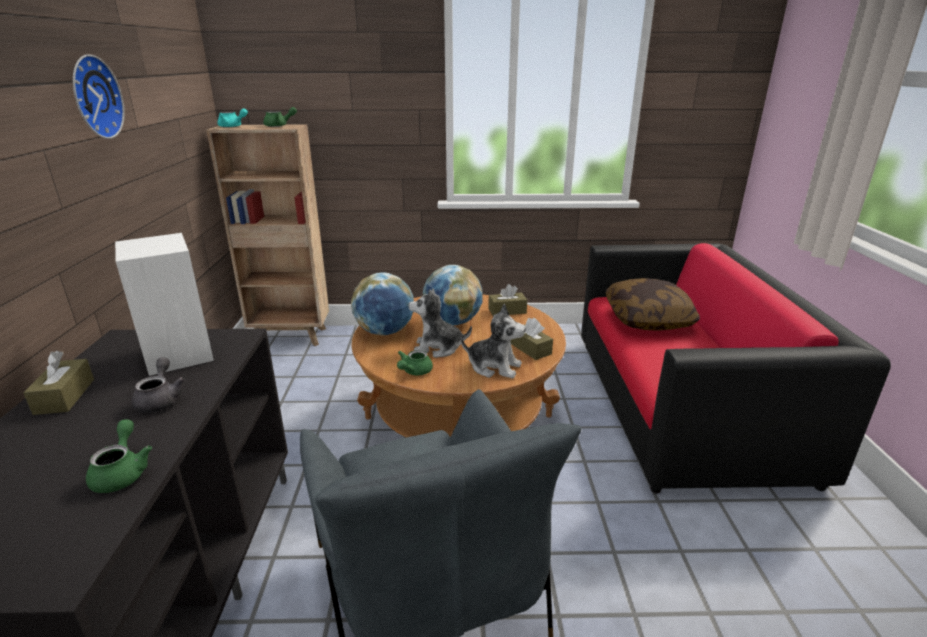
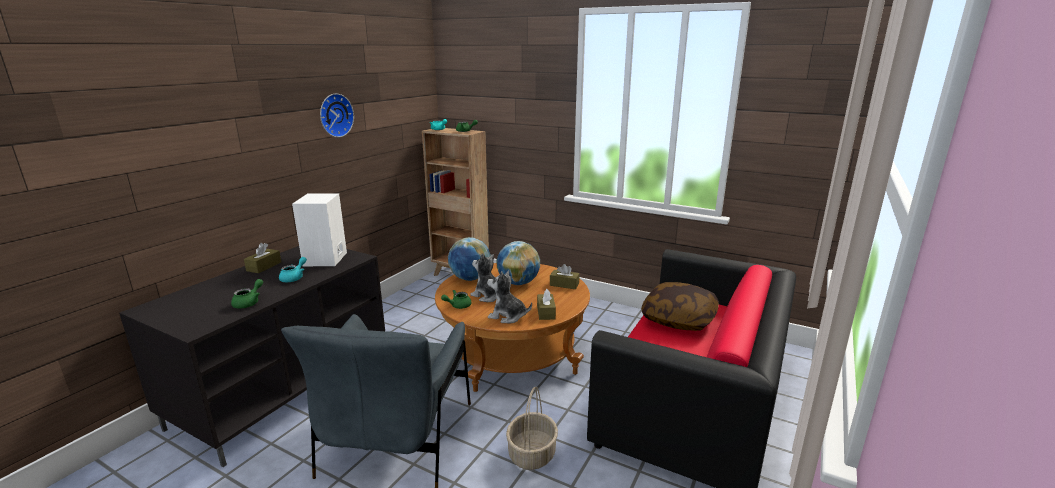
camera: 30 degrees right, 5 degrees down
grey teapot [132,357,185,413] -> turquoise teapot [279,257,307,282]
plush toy [461,303,526,378] -> plush toy turned 150 degrees clockwise [487,270,532,323]
none -> basket [506,387,558,470]

